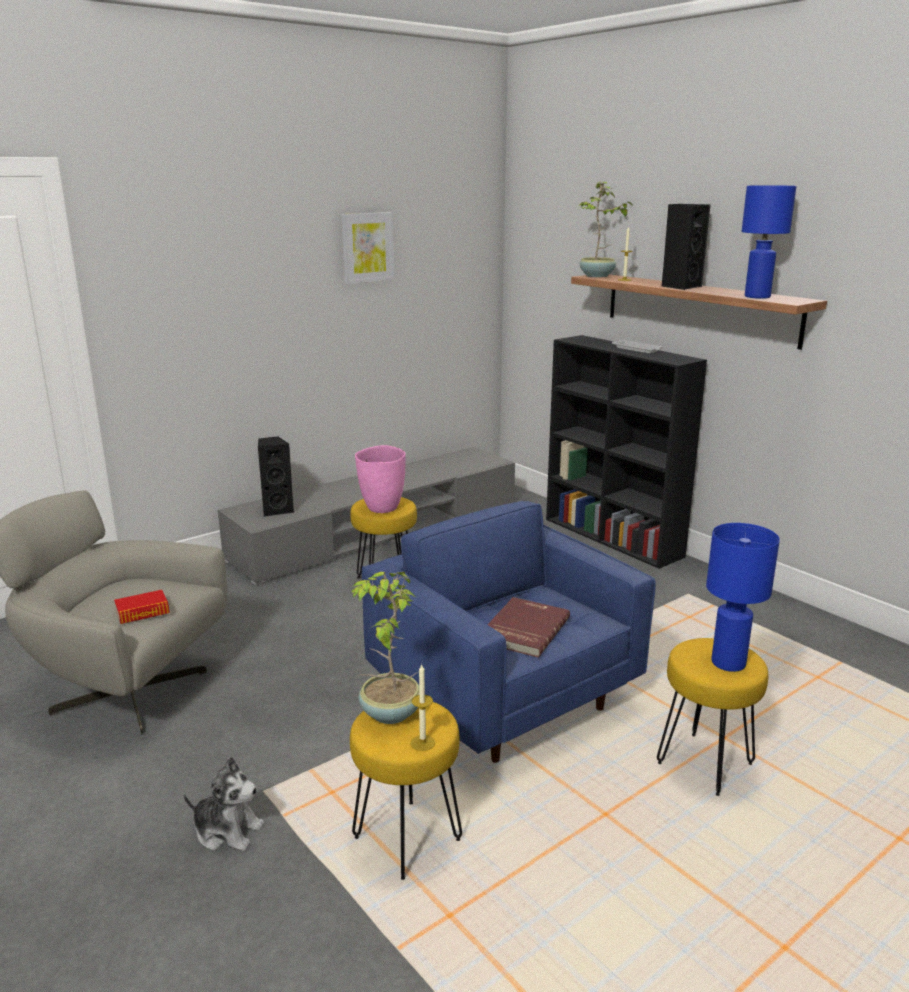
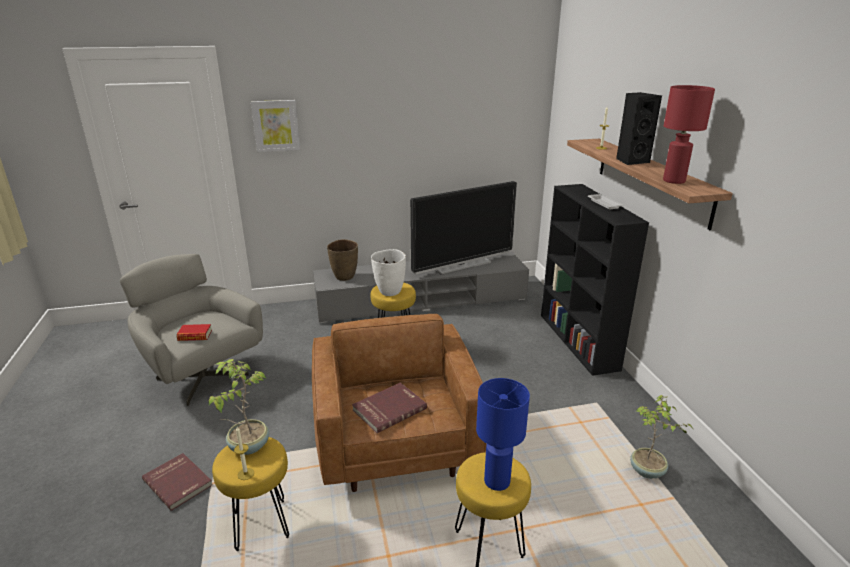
camera: 25 degrees right, 5 degrees up
plush toy [183,757,265,851] -> red book [142,453,212,511]
black speaker [258,436,294,517] -> brown vase [327,239,358,281]
picture [341,212,394,284] -> picture moved to [251,100,300,152]
pink vase [355,445,406,513] -> white vase [371,249,406,296]
blue armchair [362,501,656,763] -> brown armchair [312,314,486,492]
potted plant [578,181,633,277] -> potted plant moved to [630,395,693,479]
blue table lamp [741,185,796,299] -> red table lamp [663,85,715,184]
none -> television [410,181,517,275]

